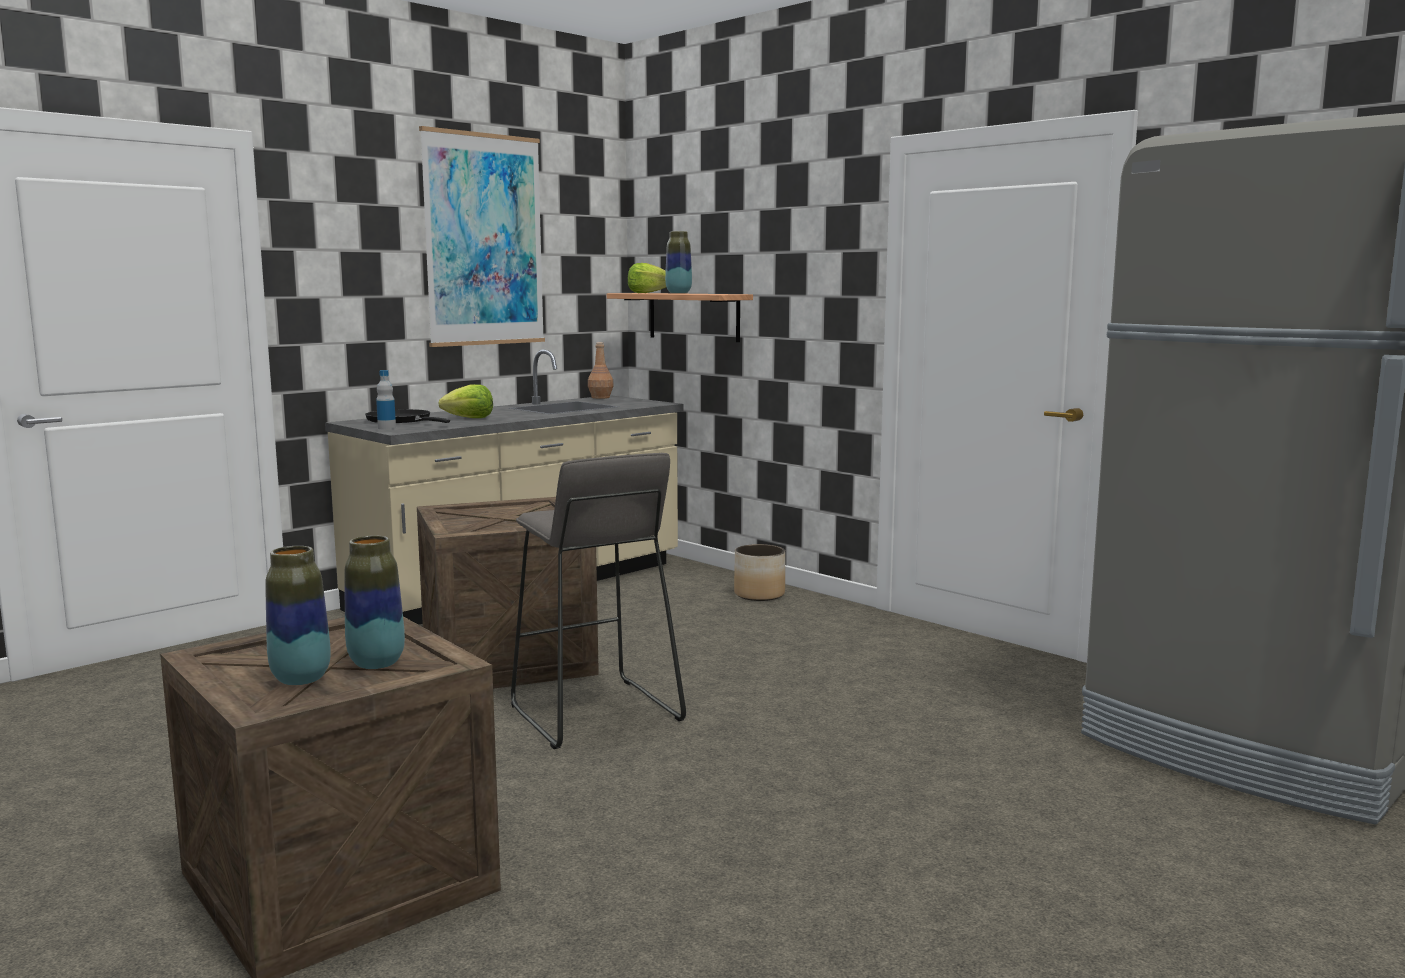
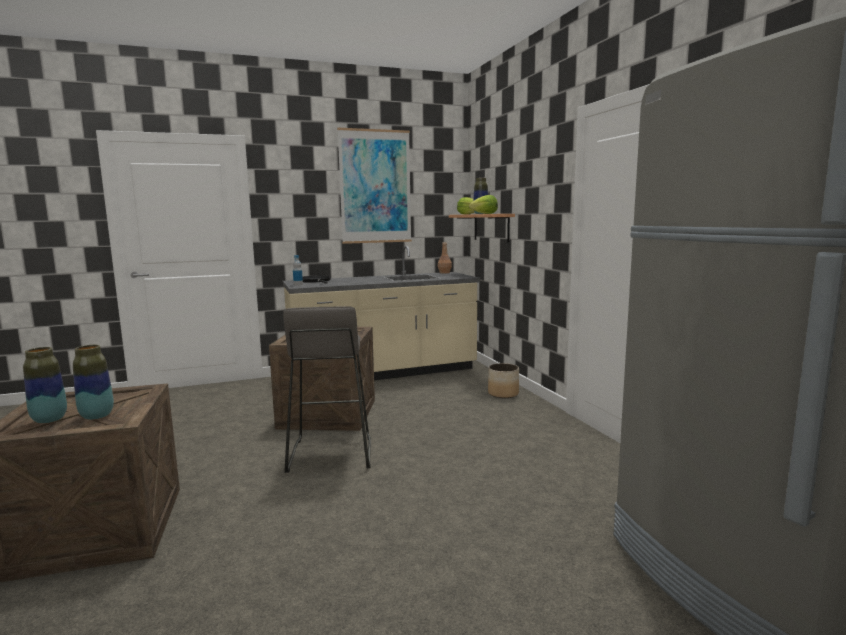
camera: 25 degrees right, 0 degrees up
lettuce [439,384,493,418] -> lettuce moved to [469,195,498,214]

